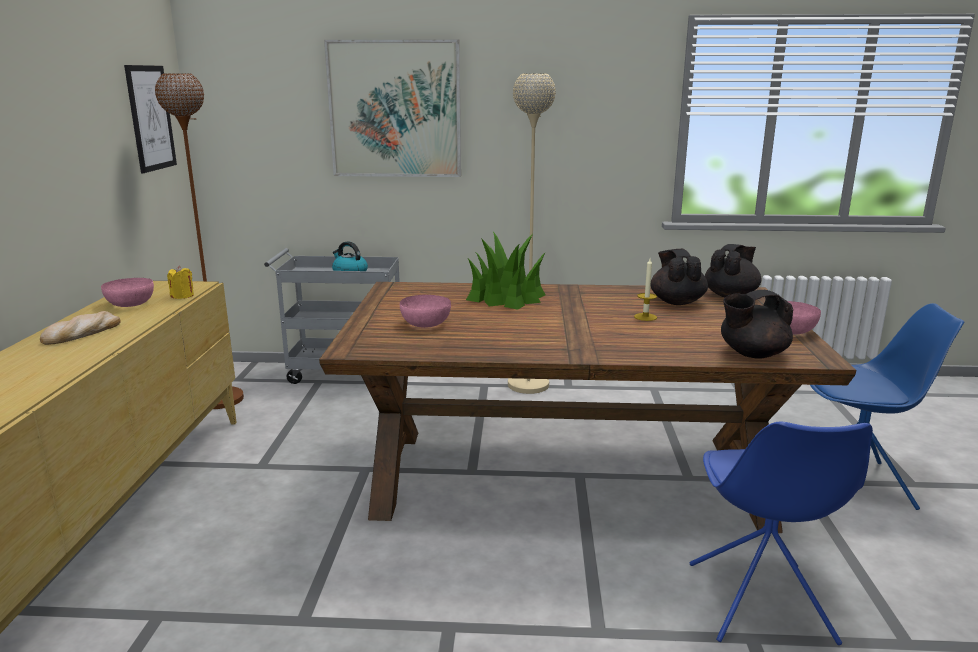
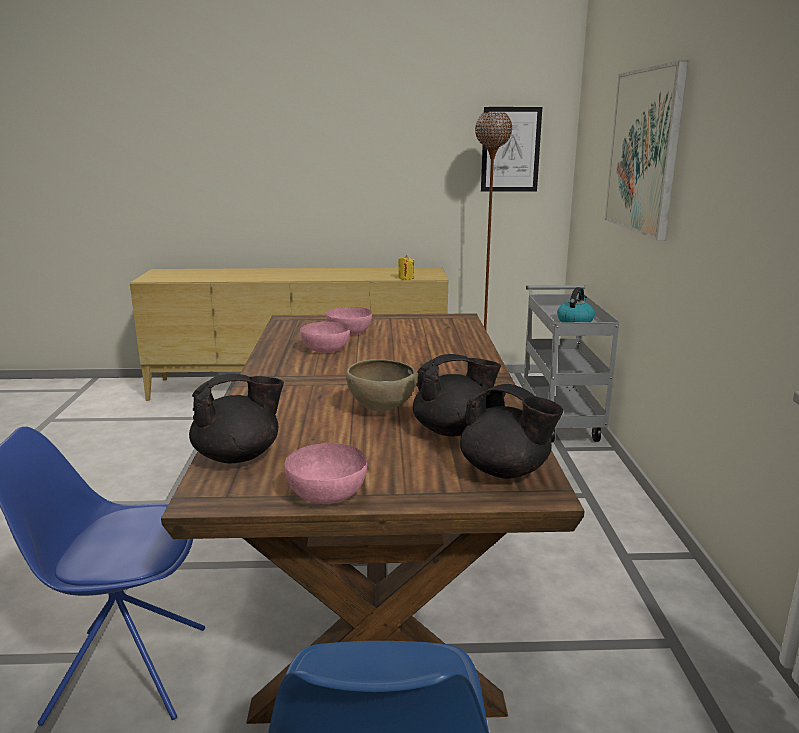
camera: 85 degrees right, 0 degrees up
bread [40,311,121,345] -> none
pink bowl [101,278,154,307] -> pink bowl moved to [300,322,350,353]
potted plant [466,232,545,310] -> none
beige floor lamp [508,73,556,394] -> none
candle [634,259,657,321] -> brown bowl [346,359,417,411]
black teapot [721,290,793,359] -> black teapot turned 90 degrees clockwise [189,374,284,463]

